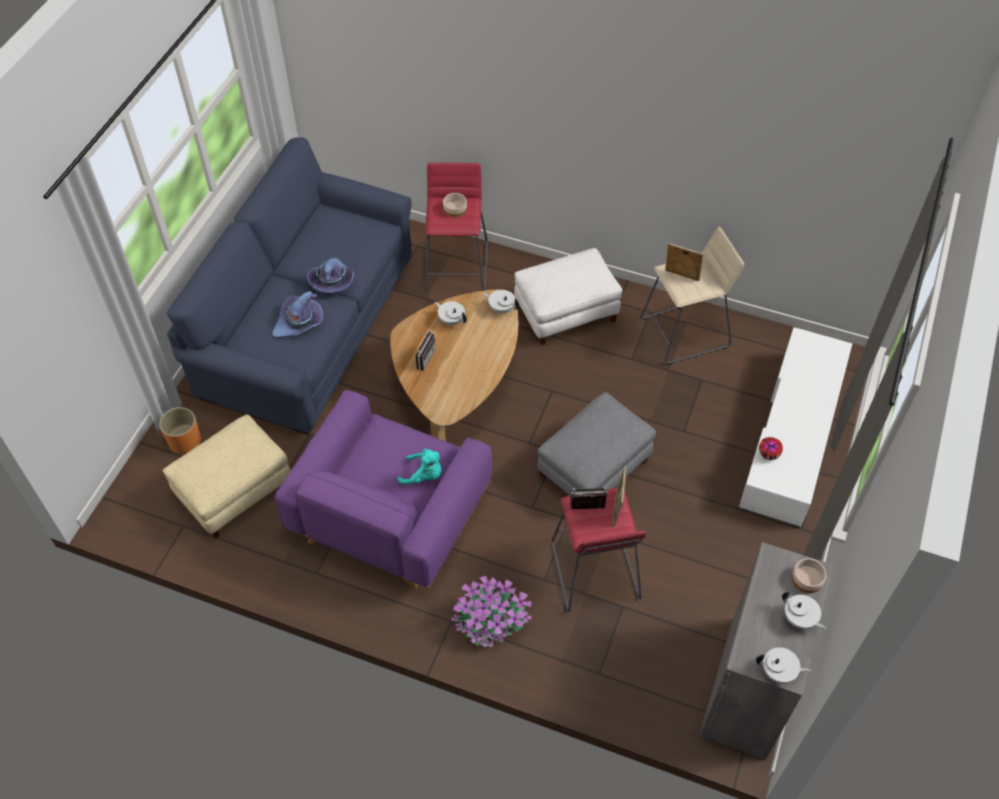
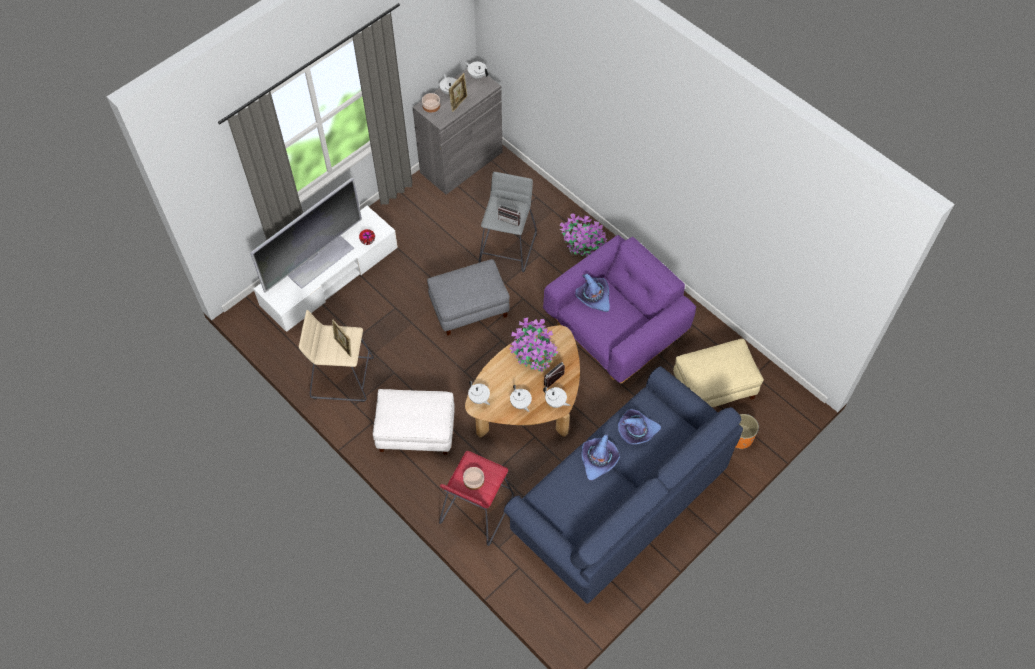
camera: 155 degrees left, 5 degrees up
turquoise plush toy [398,449,441,484] -> purple hat [575,273,610,312]
red stool [551,488,646,612] -> grey stool [479,172,537,272]
picture frame [613,466,626,527] -> picture frame moved to [449,73,468,112]
none -> television [250,178,362,293]
none -> potted plant [509,318,559,372]
none -> white teapot [543,387,570,408]

